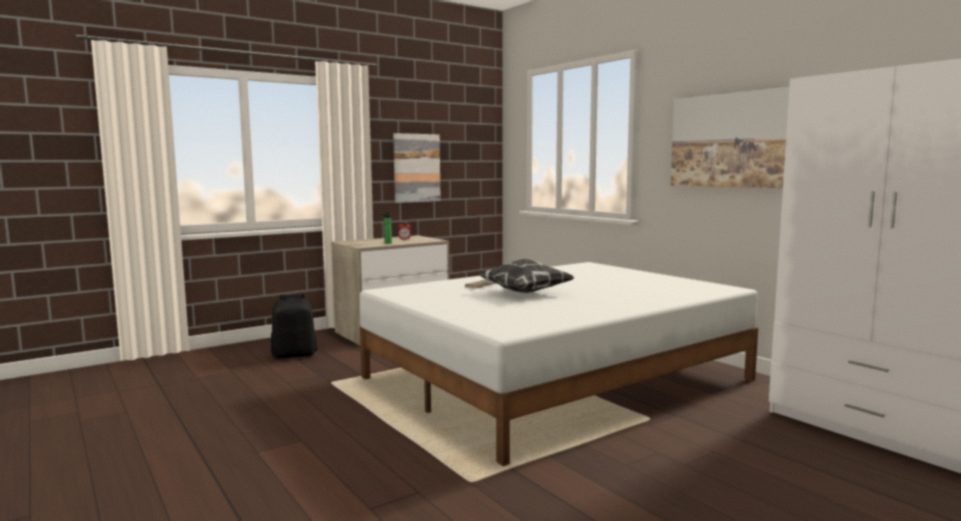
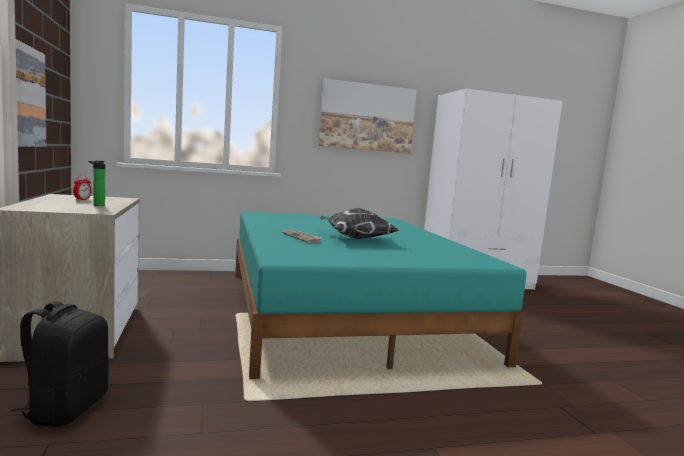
camera: 70 degrees left, 0 degrees up
white bed [359,262,758,466] -> turquoise bed [235,212,527,379]

